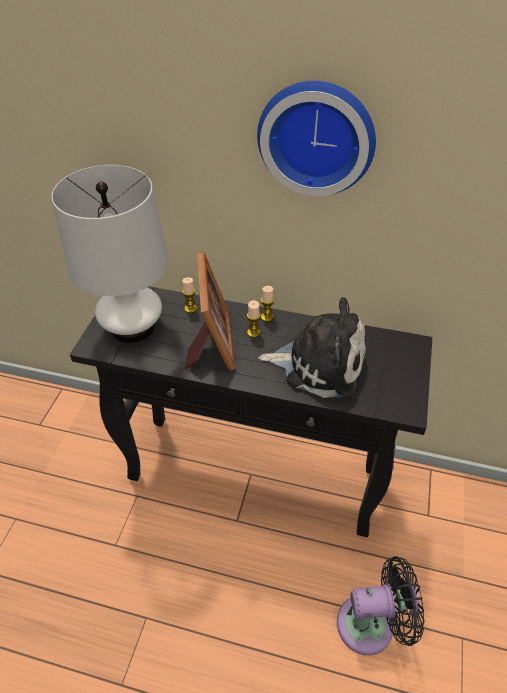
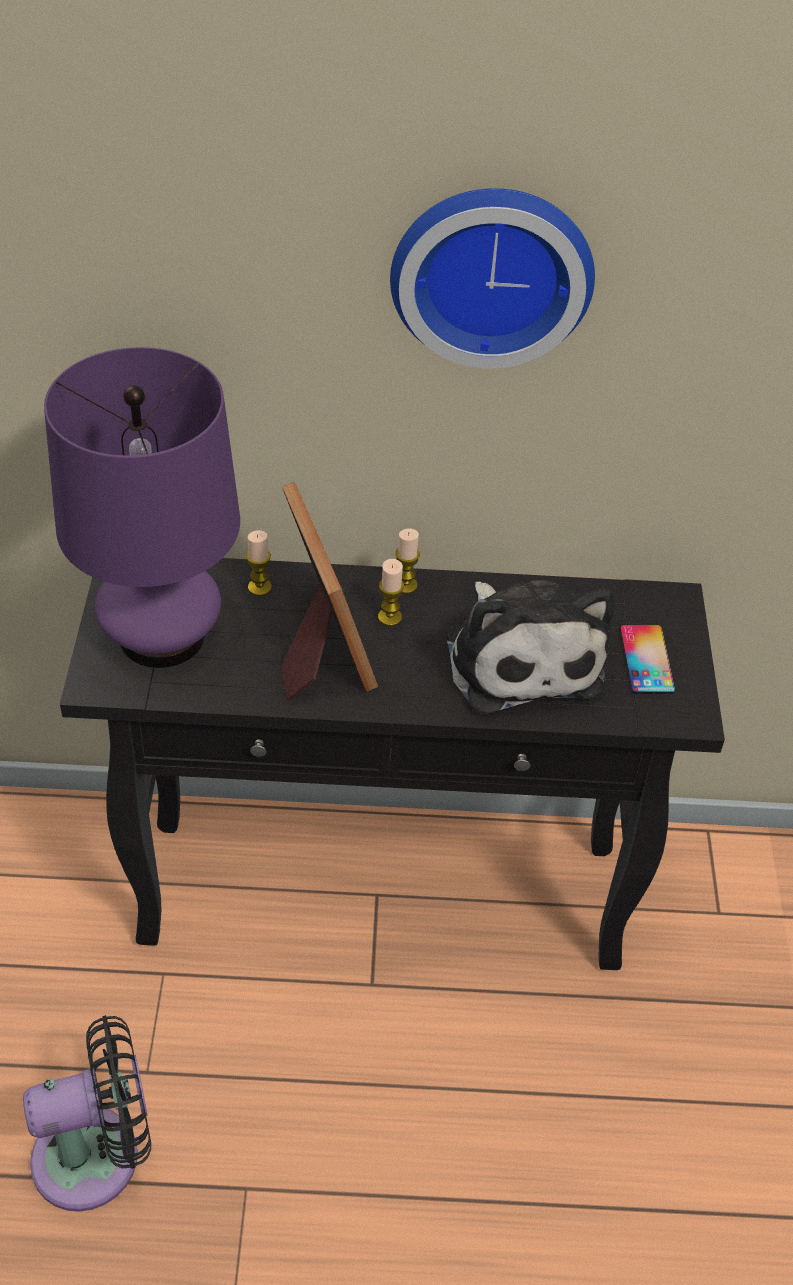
camera: 15 degrees left, 0 degrees up
white table lamp [51,165,168,343] -> purple table lamp [44,347,240,668]
plush toy [258,297,366,398] -> plush toy turned 75 degrees clockwise [446,580,614,714]
black fan [337,556,424,655] -> black fan moved to [23,1015,151,1212]
none -> phone [620,625,676,694]

